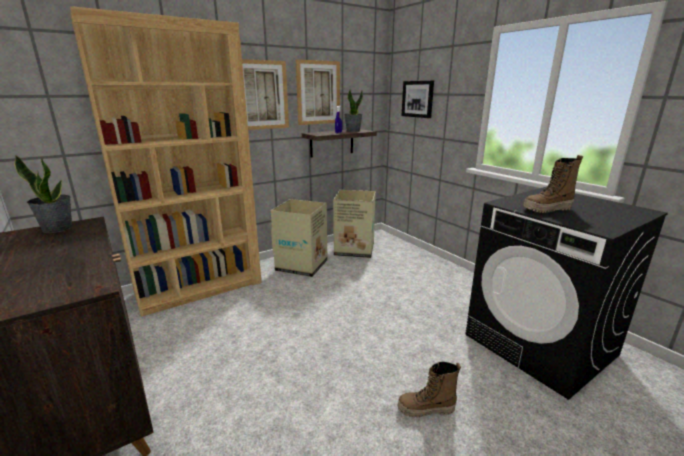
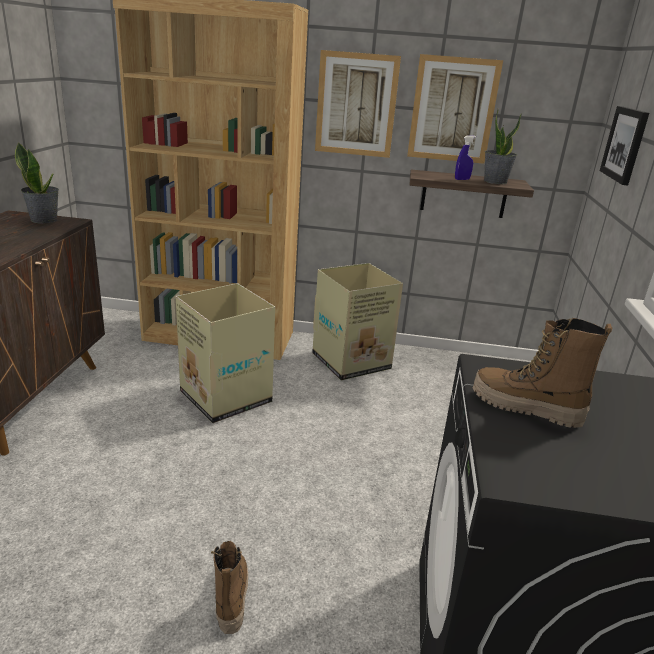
camera: 40 degrees right, 5 degrees up
cardboard box [333,190,376,258] -> cardboard box moved to [176,283,275,423]
boot [397,362,461,418] -> boot turned 45 degrees clockwise [211,541,248,634]

